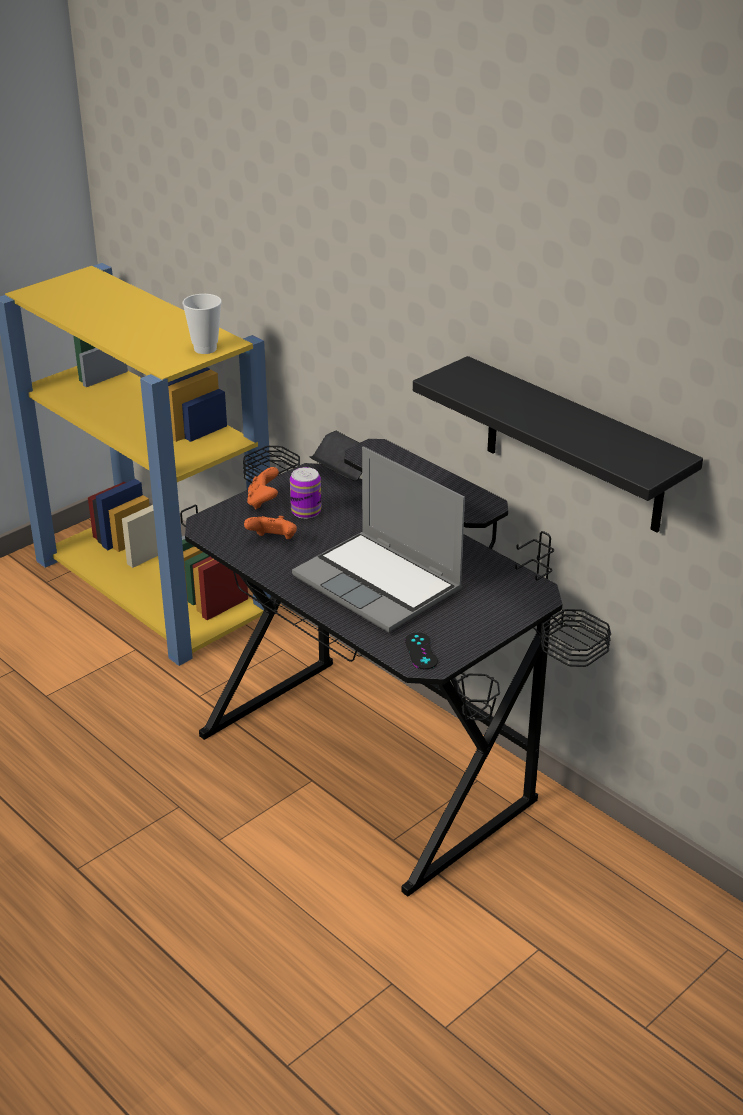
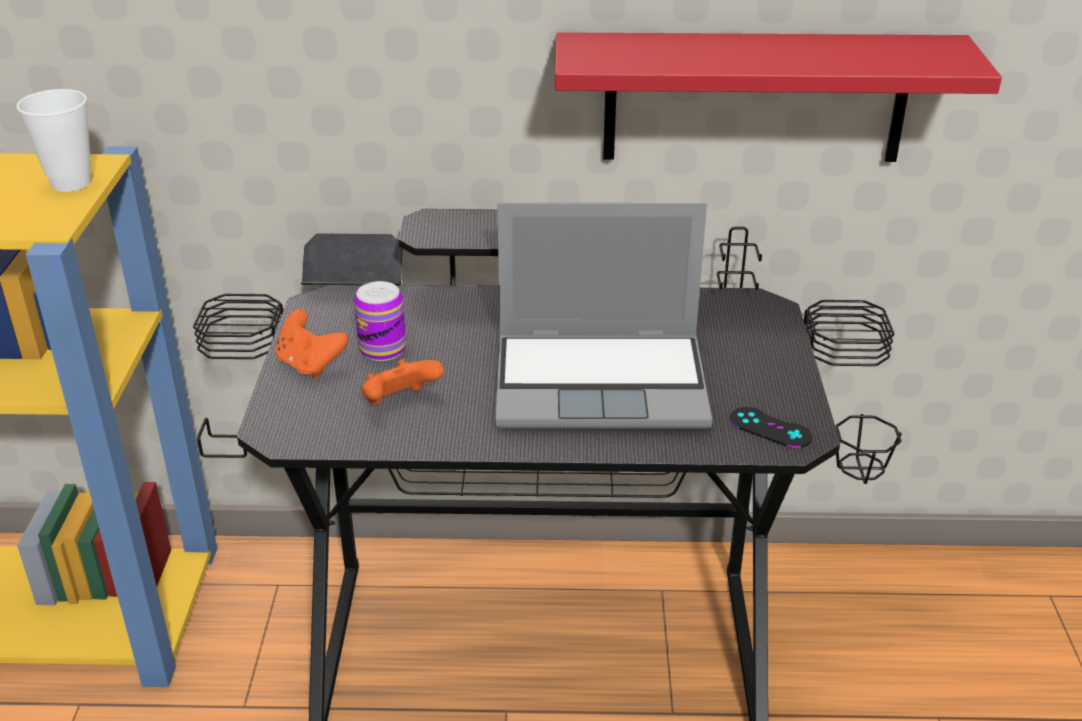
camera: 45 degrees left, 0 degrees up
black shelf [413,356,703,533] -> red shelf [555,32,1002,162]

